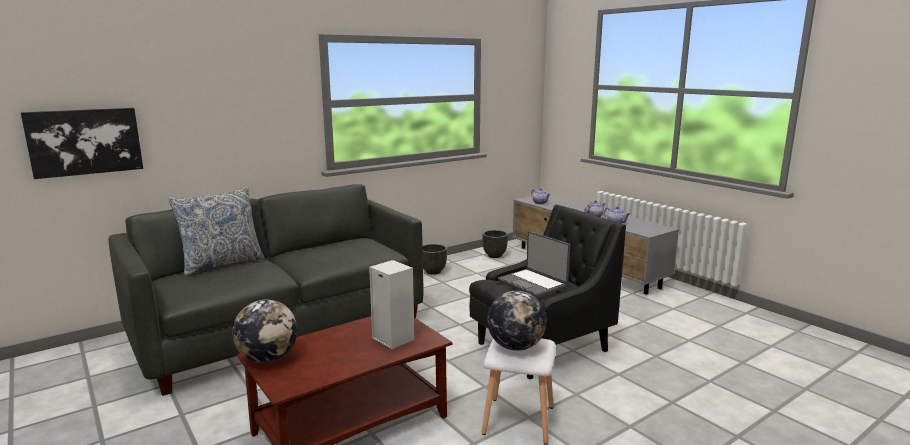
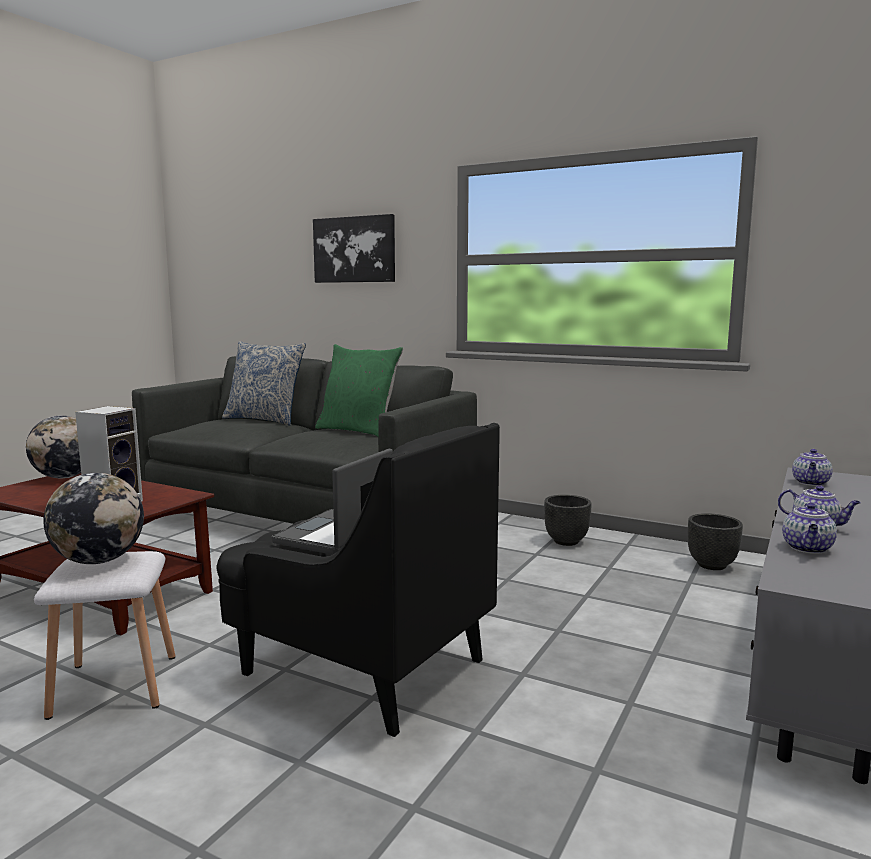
camera: 65 degrees right, 5 degrees down
picture [21,108,143,179] -> picture moved to [313,214,395,283]
none -> green pillow [315,344,403,437]

